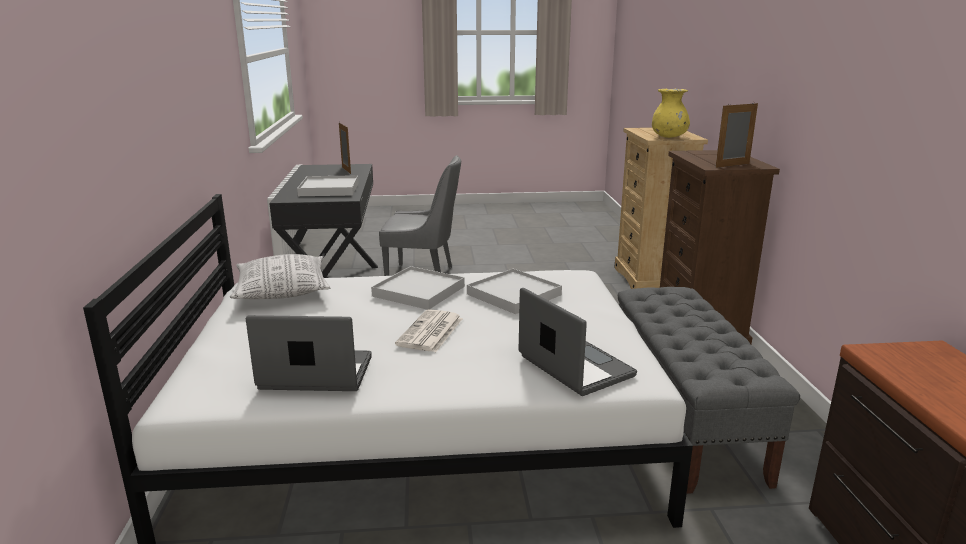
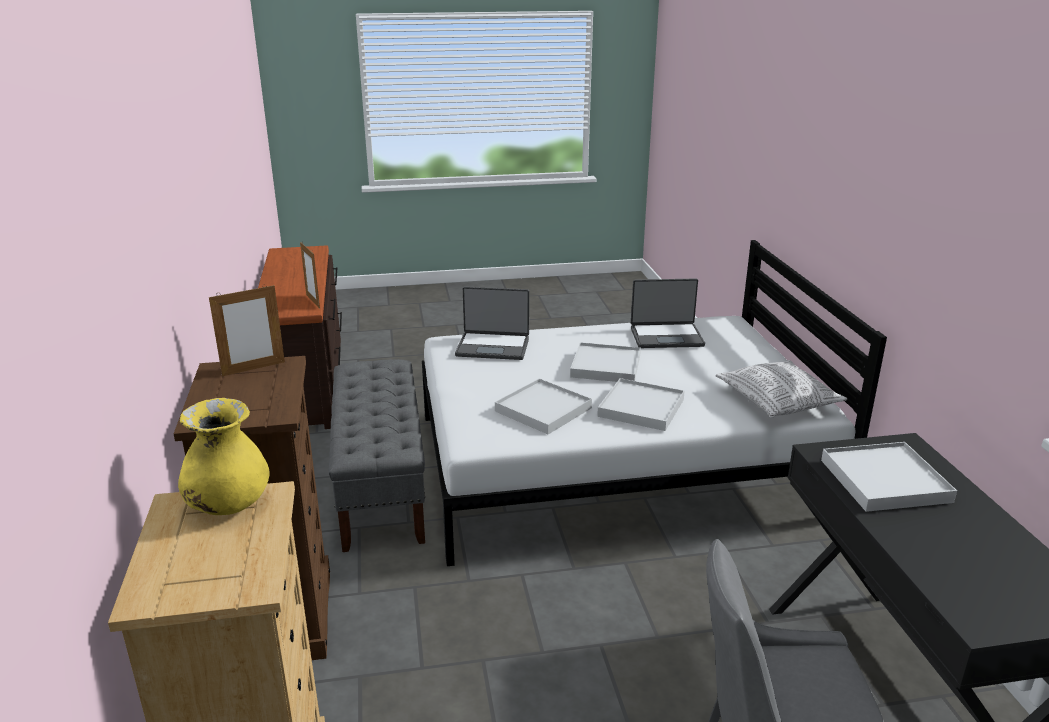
camera: 175 degrees right, 5 degrees up
picture frame [339,123,351,174] -> picture frame moved to [300,242,320,309]
newspaper [395,309,463,352] -> white tray [570,342,641,382]
laptop [519,288,637,396] -> laptop turned 45 degrees counterclockwise [455,286,529,360]

